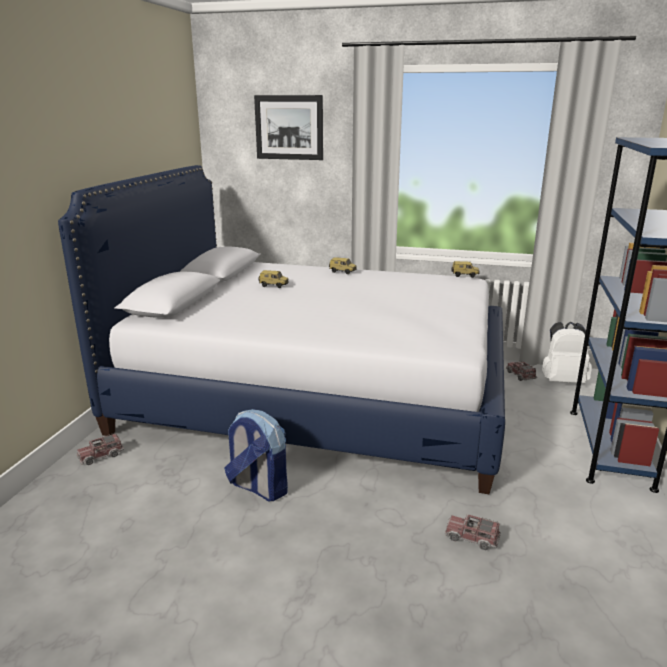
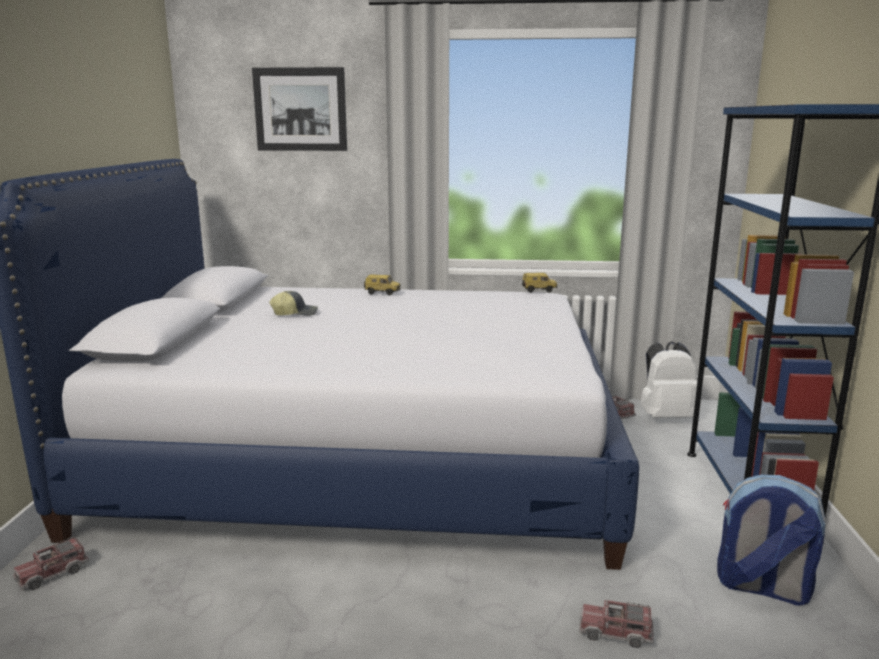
camera: 10 degrees left, 5 degrees down
backpack [224,409,288,501] -> backpack moved to [717,475,826,605]
toy car [258,270,289,288] -> cap [269,291,318,316]

